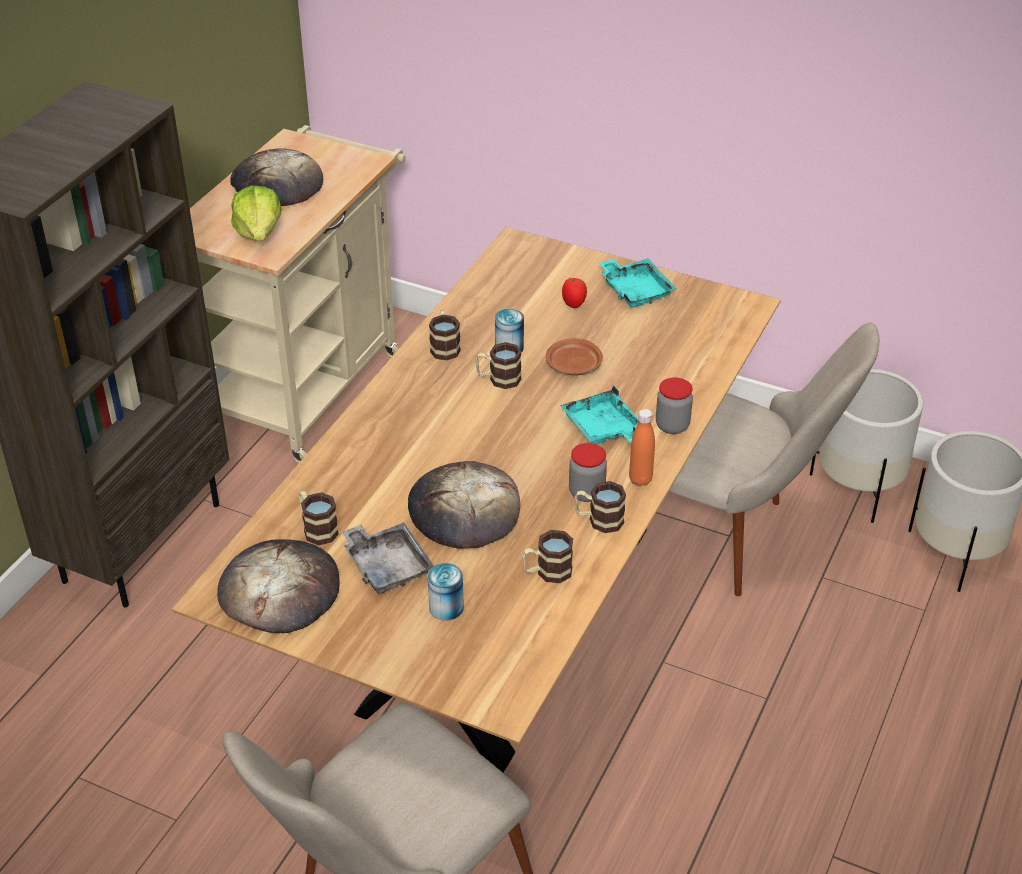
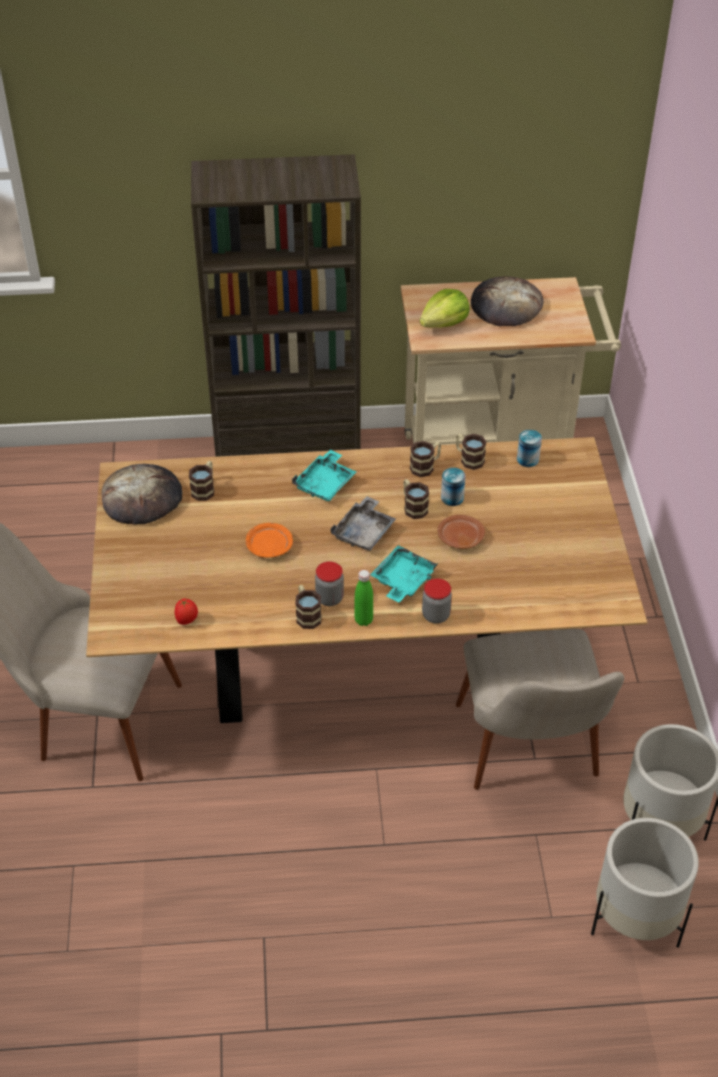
camera: 60 degrees right, 5 degrees up
grey tray [342,522,434,594] -> grey tray moved to [330,496,396,551]
bread [408,461,520,549] -> orange plate [246,523,293,558]
can [428,563,464,621] -> can moved to [517,430,542,467]
mug [522,530,573,583] -> mug moved to [456,433,486,470]
tomato [562,278,587,308] -> tomato moved to [175,599,198,625]
turquoise tray [599,258,676,308] -> turquoise tray moved to [292,449,356,501]
orange bottle [629,409,655,486] -> green bottle [355,570,373,626]

